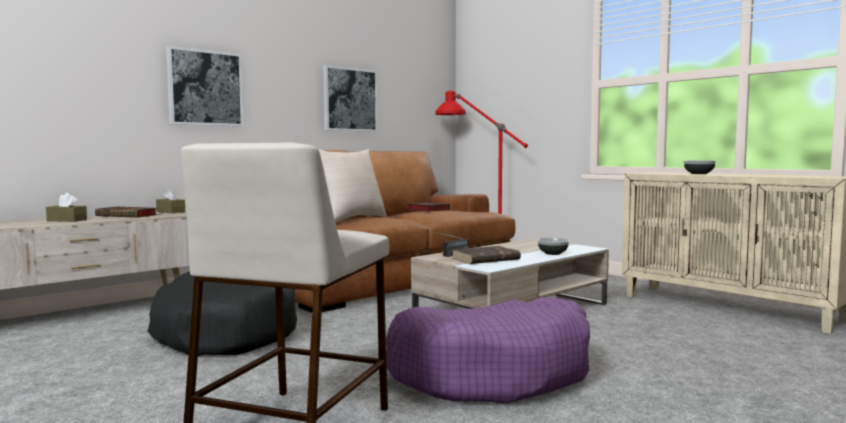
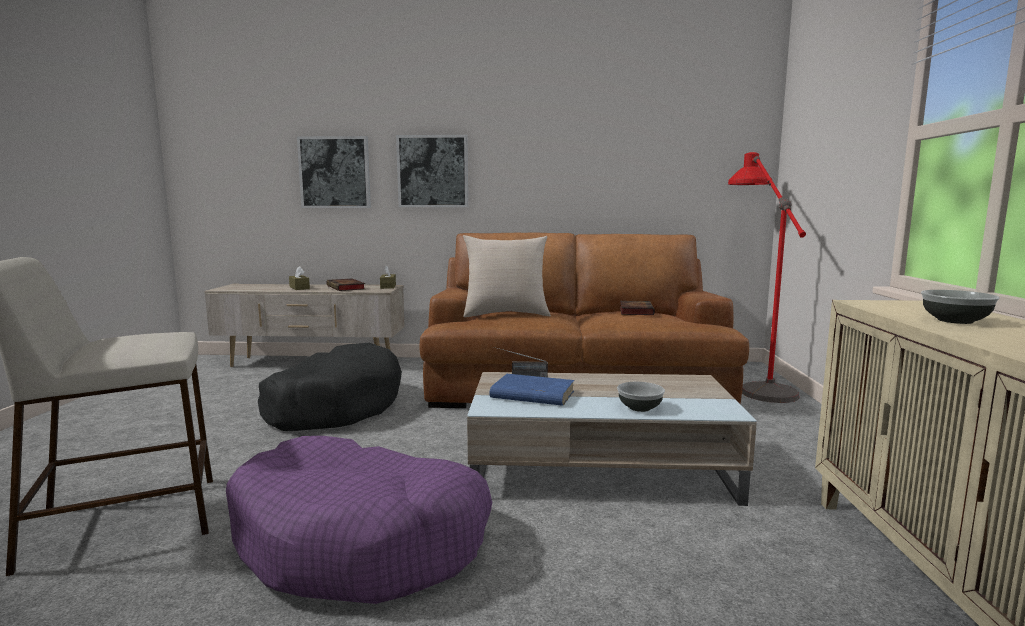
camera: 45 degrees right, 5 degrees up
picture [323,65,378,132] -> picture moved to [297,136,371,208]
brown book [452,246,521,264] -> blue book [489,374,575,406]

